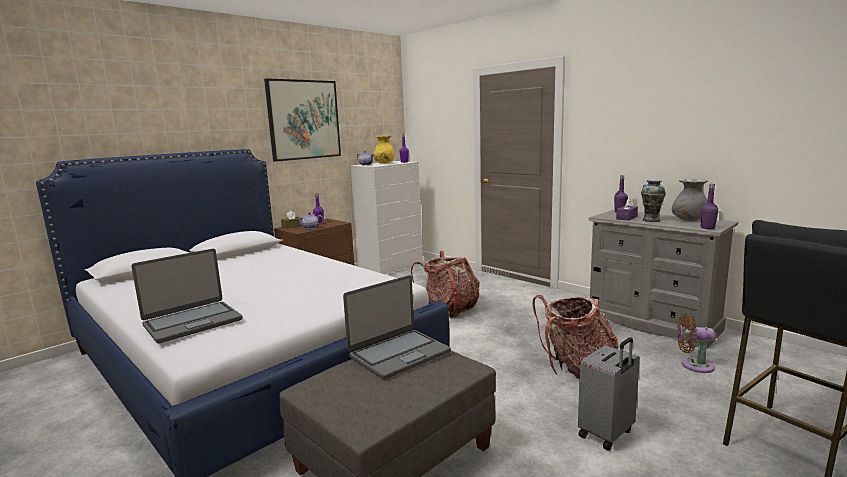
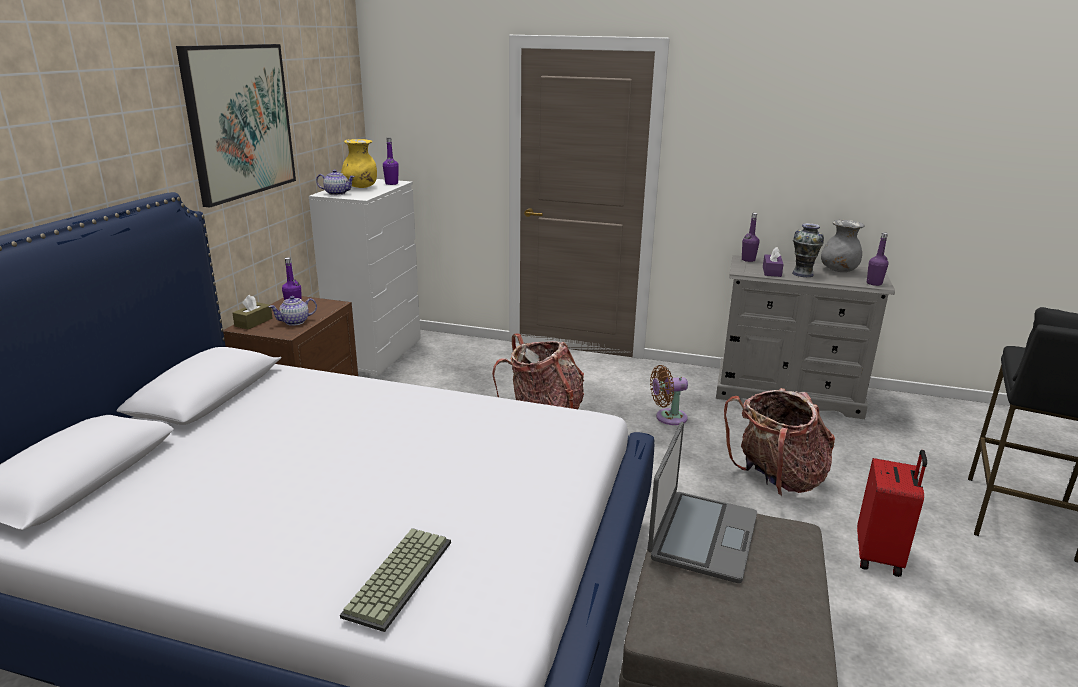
camera: 30 degrees left, 10 degrees up
laptop [131,249,243,344] -> keyboard [340,528,451,632]
grey suitcase [578,337,640,451] -> red suitcase [857,450,927,577]
brown fan [677,313,715,373] -> brown fan moved to [650,365,688,425]

